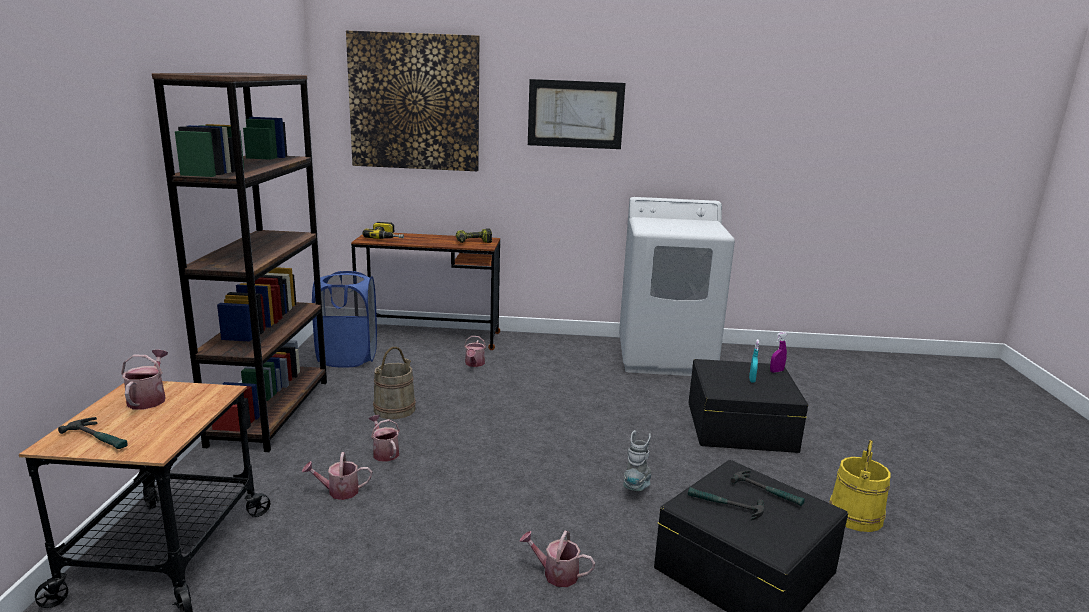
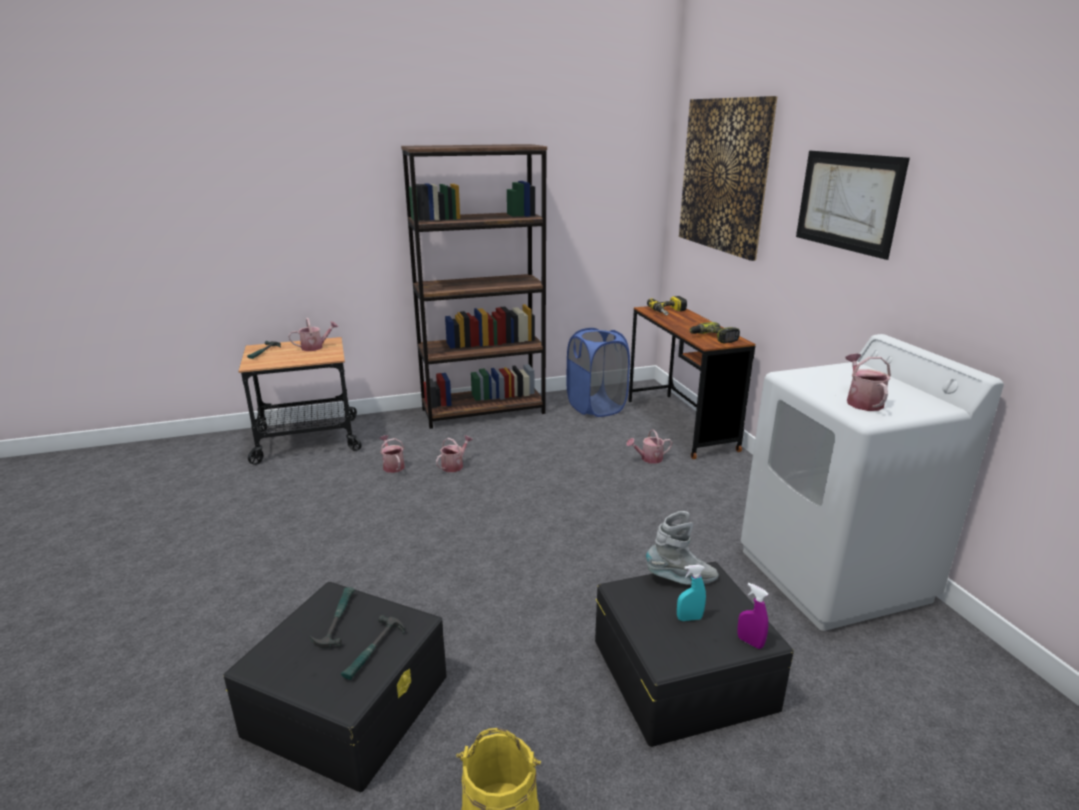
camera: 70 degrees right, 5 degrees up
beige bucket [373,347,416,419] -> none
watering can [519,531,595,587] -> watering can moved to [846,353,891,411]
grey boot [623,430,651,491] -> grey boot moved to [646,511,719,585]

